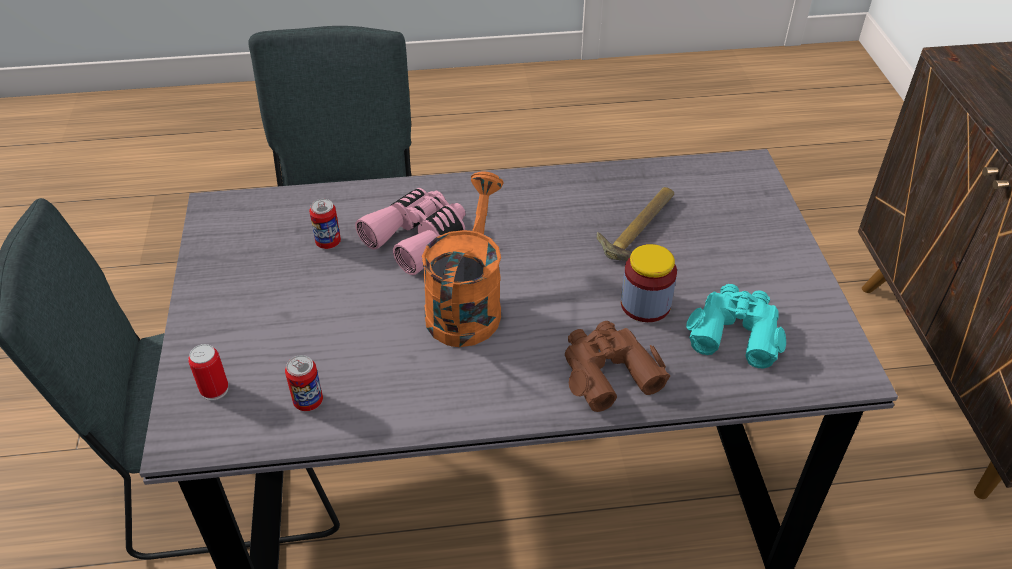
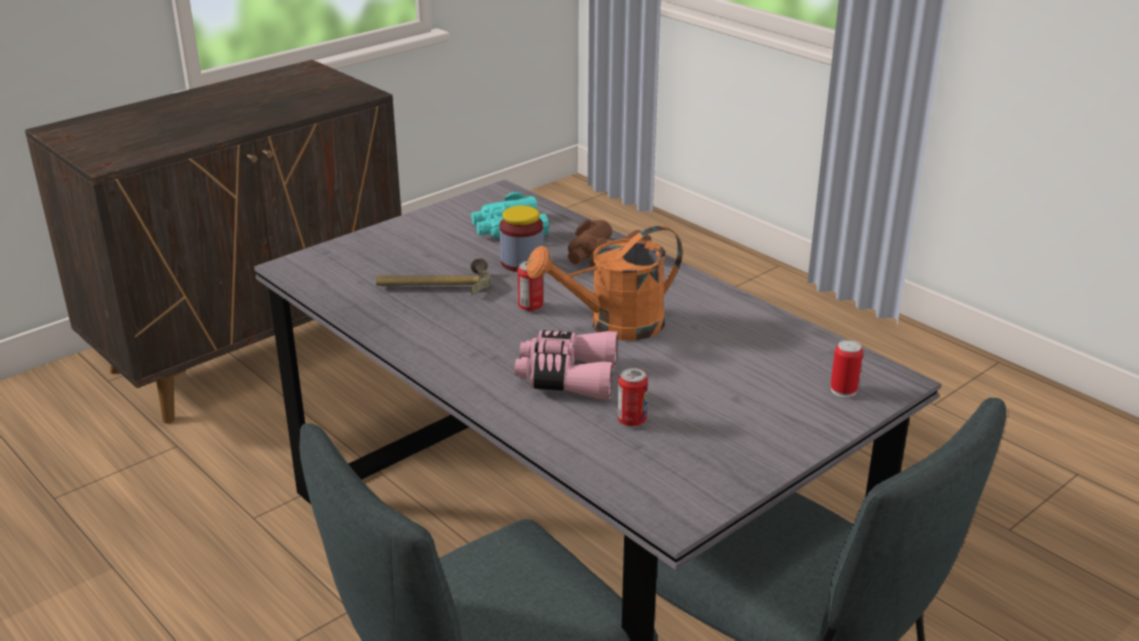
camera: 125 degrees left, 15 degrees down
can [285,355,323,411] -> can moved to [518,261,543,311]

